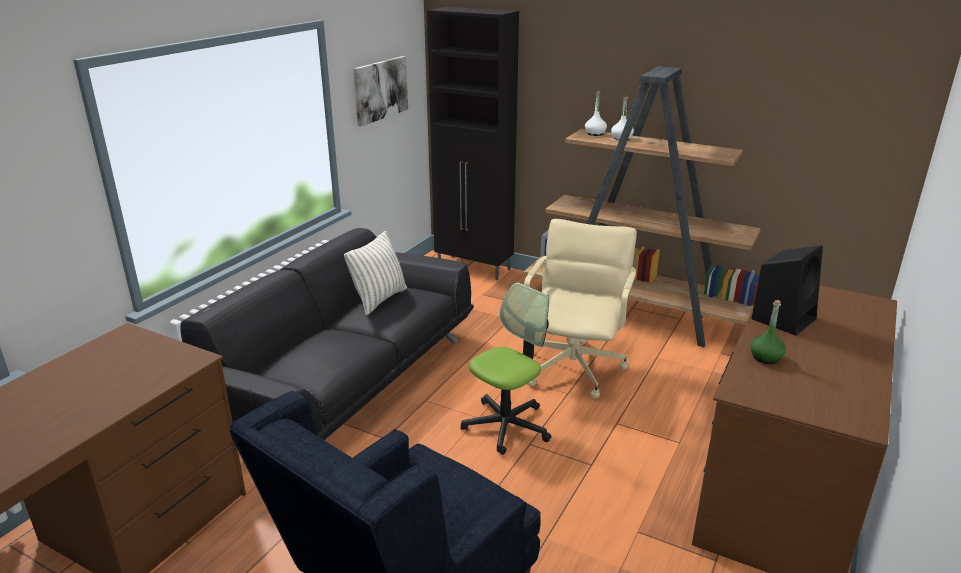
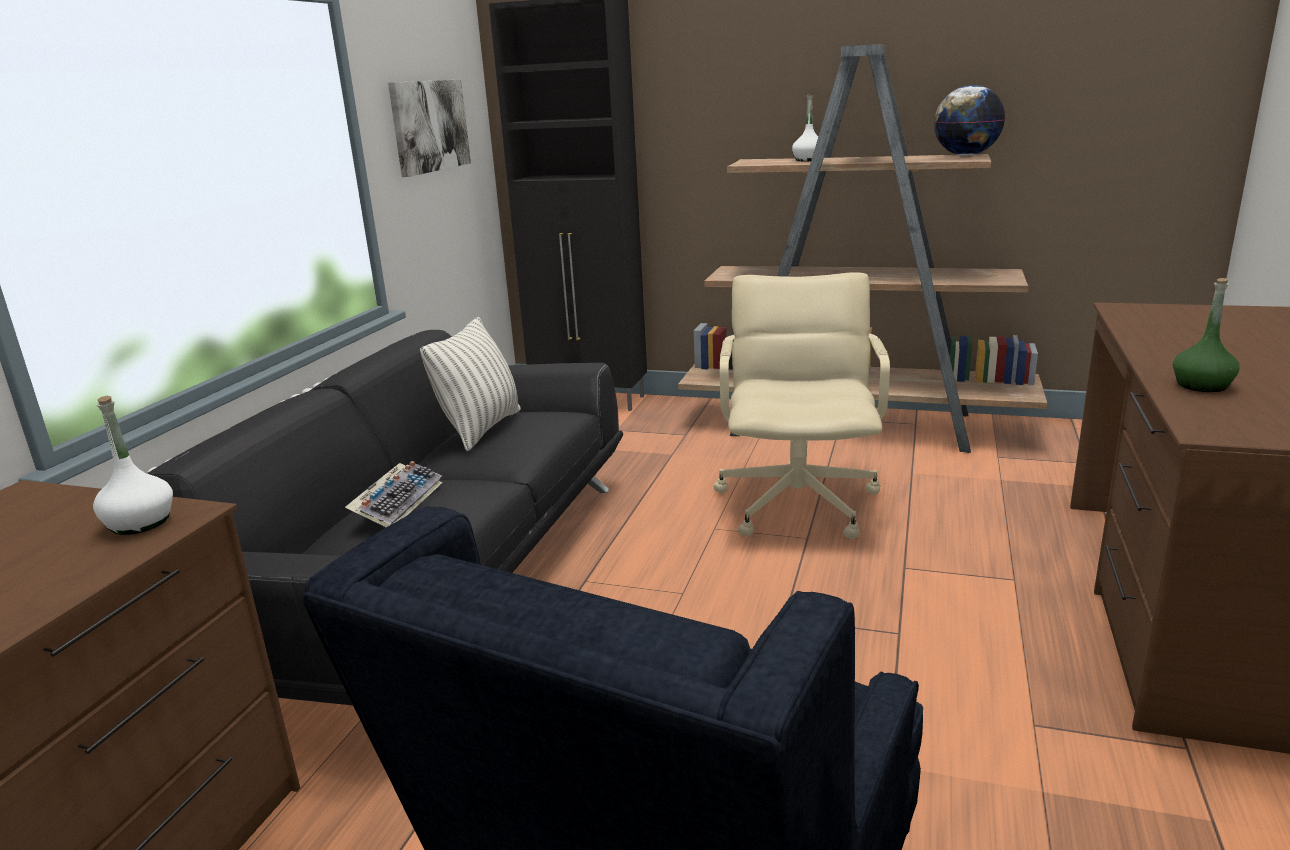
camera: 10 degrees left, 5 degrees down
office chair [460,282,552,455] -> none
white bottle [585,91,607,136] -> white bottle moved to [93,396,173,535]
black speaker [751,245,823,335] -> none
none -> keyboard [345,461,443,527]
none -> globe [934,85,1005,155]

